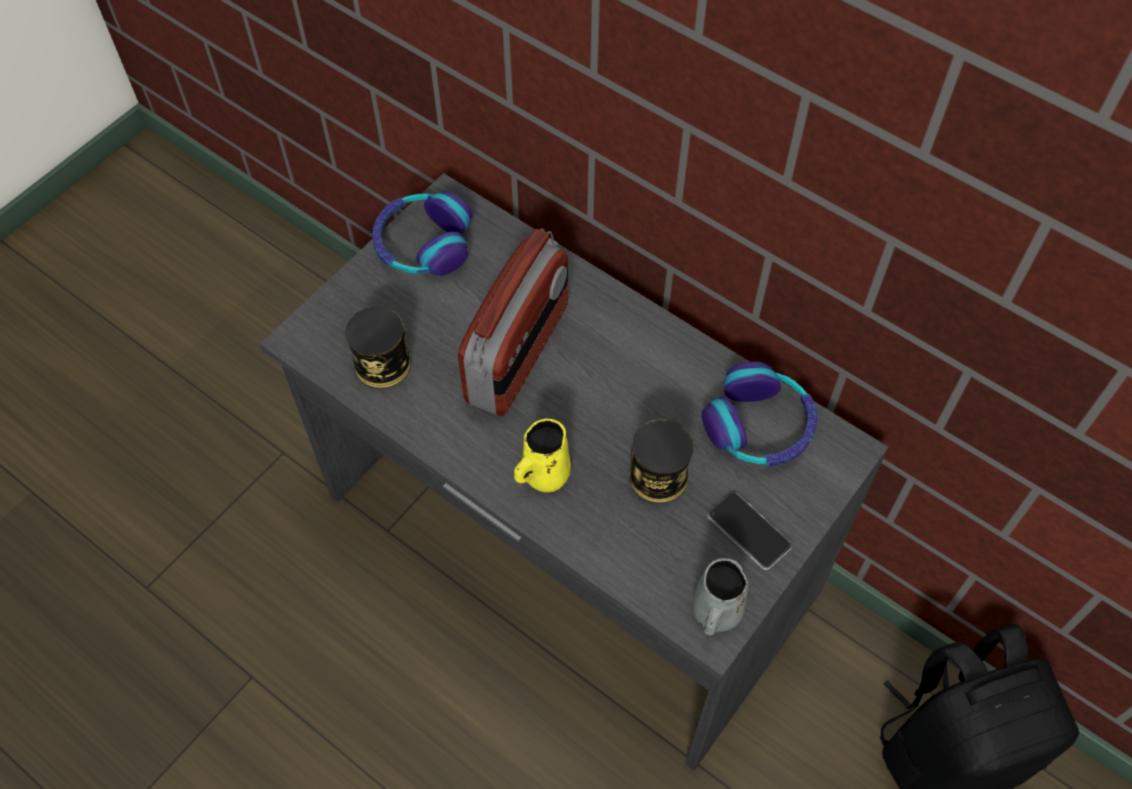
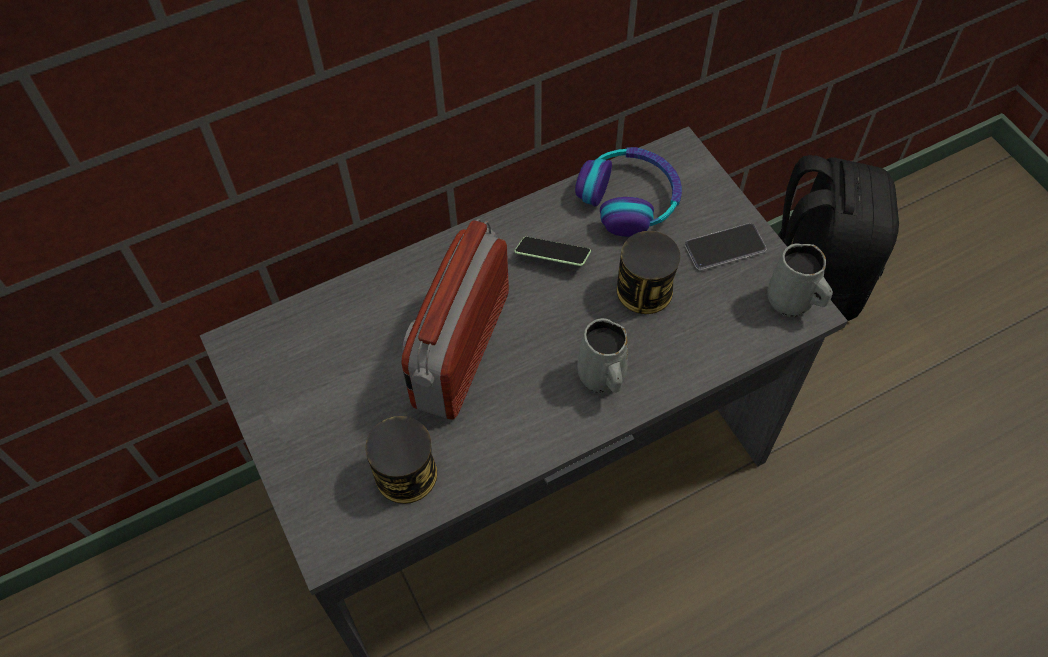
camera: 65 degrees left, 0 degrees up
headphones [372,192,472,276] -> none
radio [458,228,568,416] -> radio turned 120 degrees counterclockwise [401,219,509,419]
yellow mug [514,419,571,492] -> grey mug [577,318,628,394]
none -> phone [514,237,591,266]

